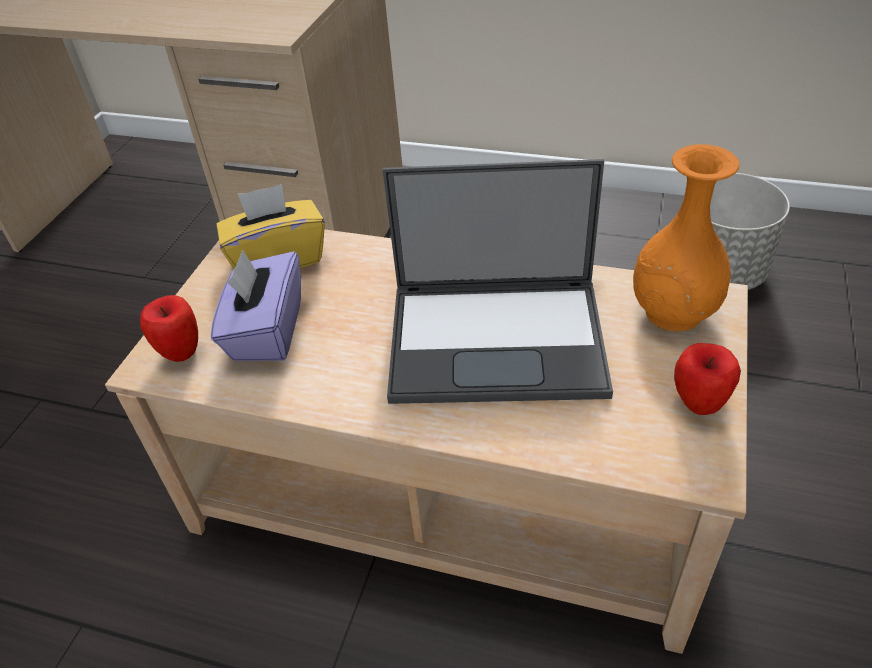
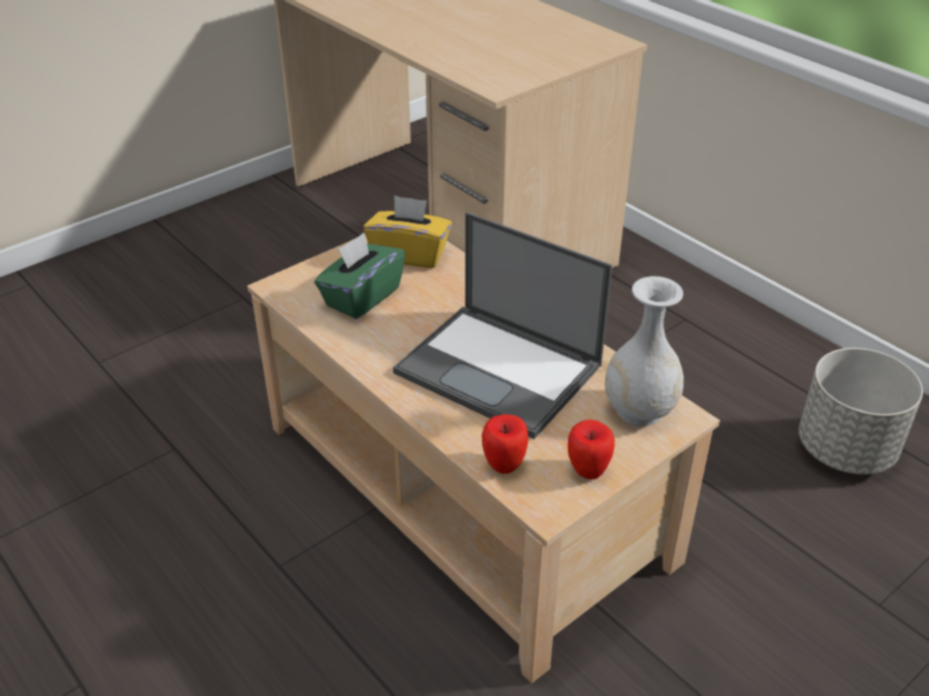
camera: 30 degrees right, 5 degrees down
apple [140,295,198,362] -> apple moved to [482,414,528,474]
purple tissue box [211,249,301,361] -> green tissue box [314,233,405,319]
orange vase [633,144,739,331] -> white vase [605,276,684,426]

